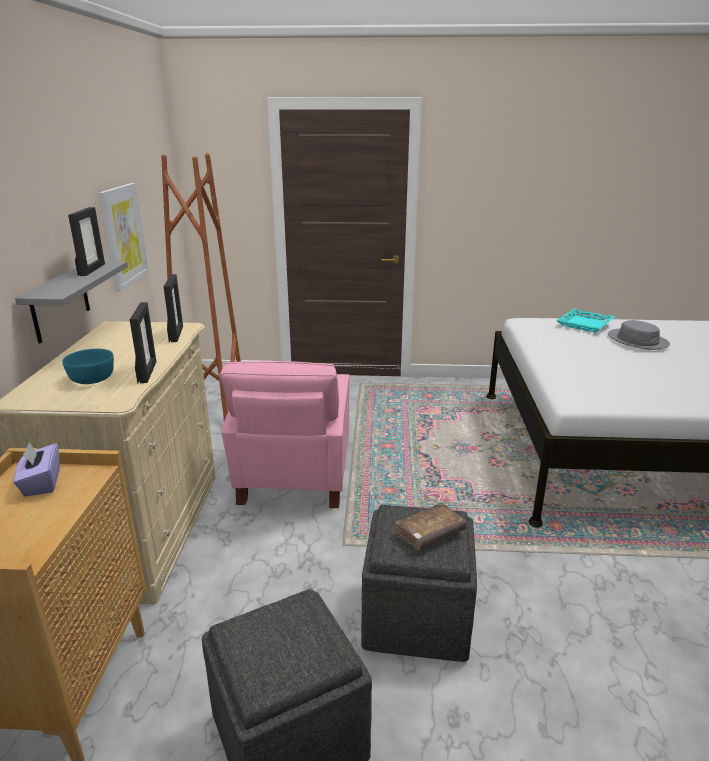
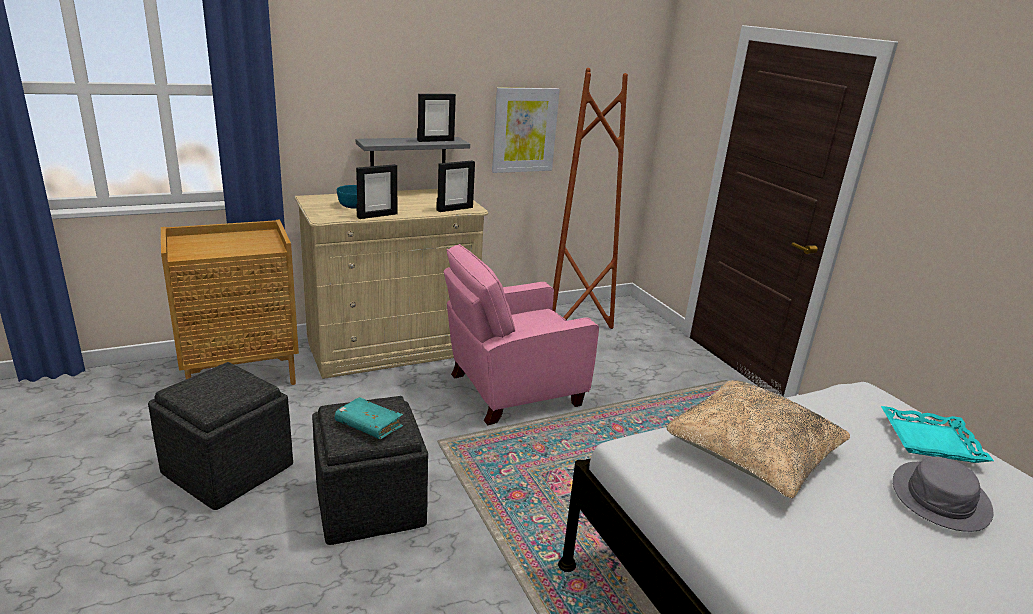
camera: 60 degrees right, 0 degrees up
purple tissue box [14,442,60,497] -> none
brown book [395,502,466,551] -> turquoise book [335,397,403,439]
none -> beige pillow [667,380,850,499]

